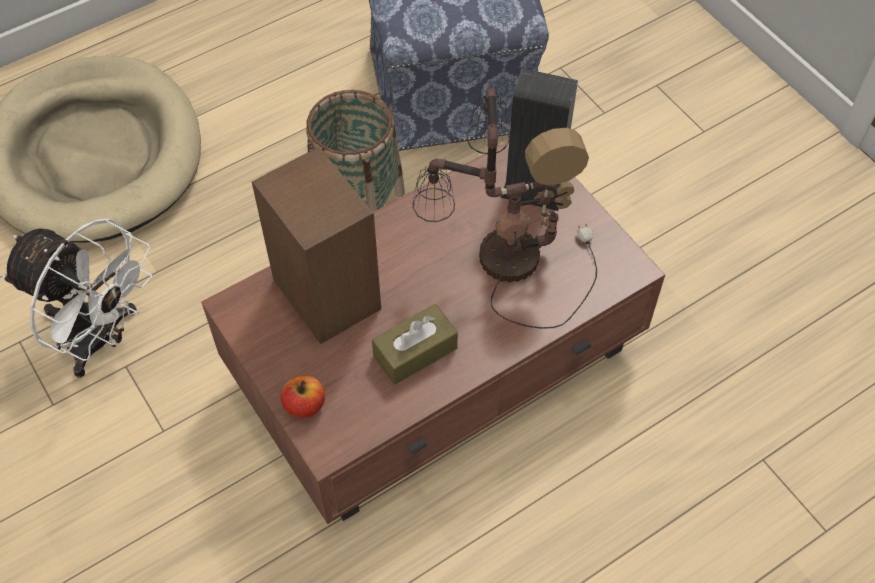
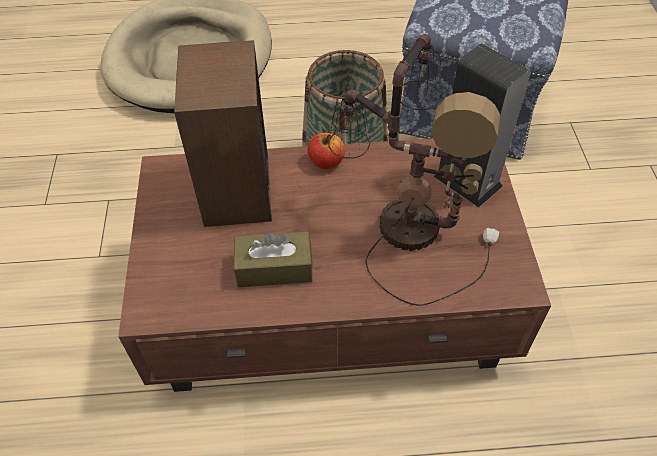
camera: 30 degrees right, 5 degrees down
white fan [2,219,152,378] -> none
apple [281,375,325,418] -> apple moved to [308,133,345,169]

